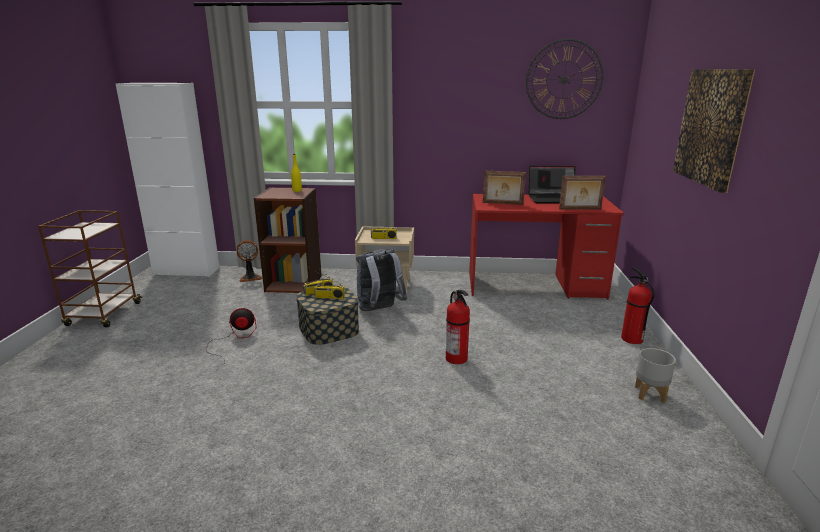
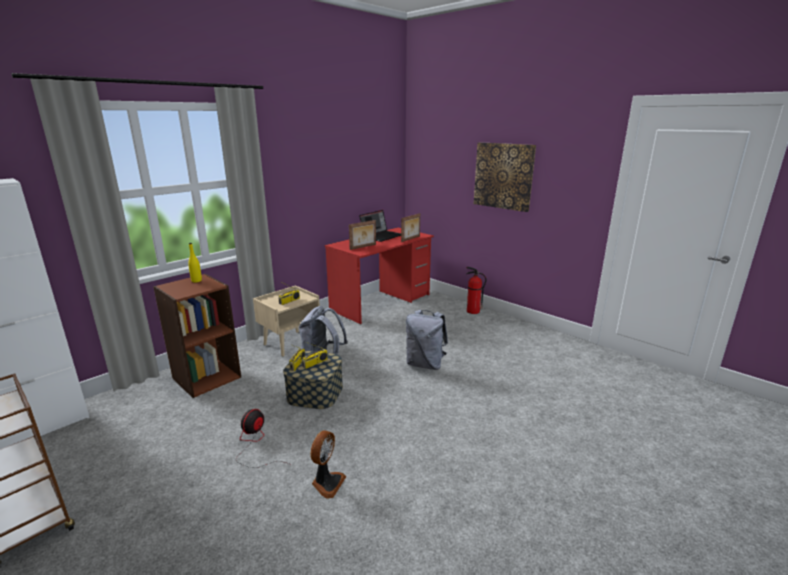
camera: 50 degrees left, 0 degrees up
fan [237,240,262,282] -> fan moved to [310,430,346,499]
fire extinguisher [446,290,470,364] -> grey backpack [406,310,448,370]
wall clock [526,38,604,119] -> none
grey planter [635,348,676,403] -> none

